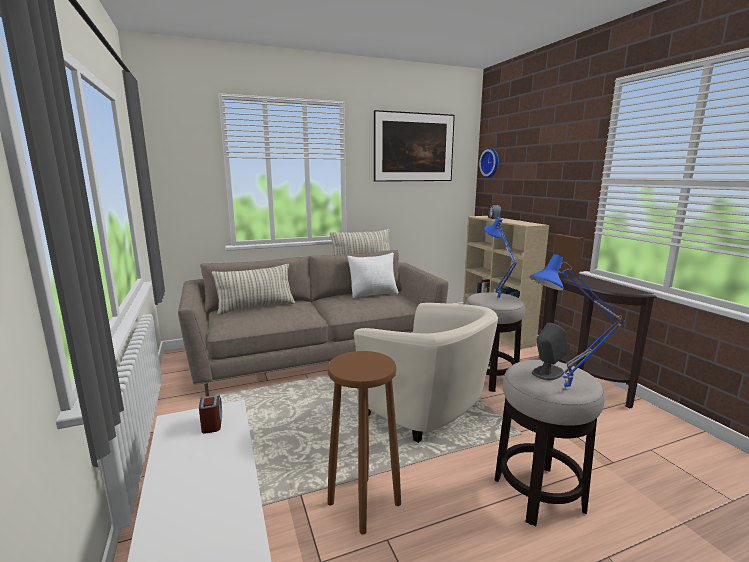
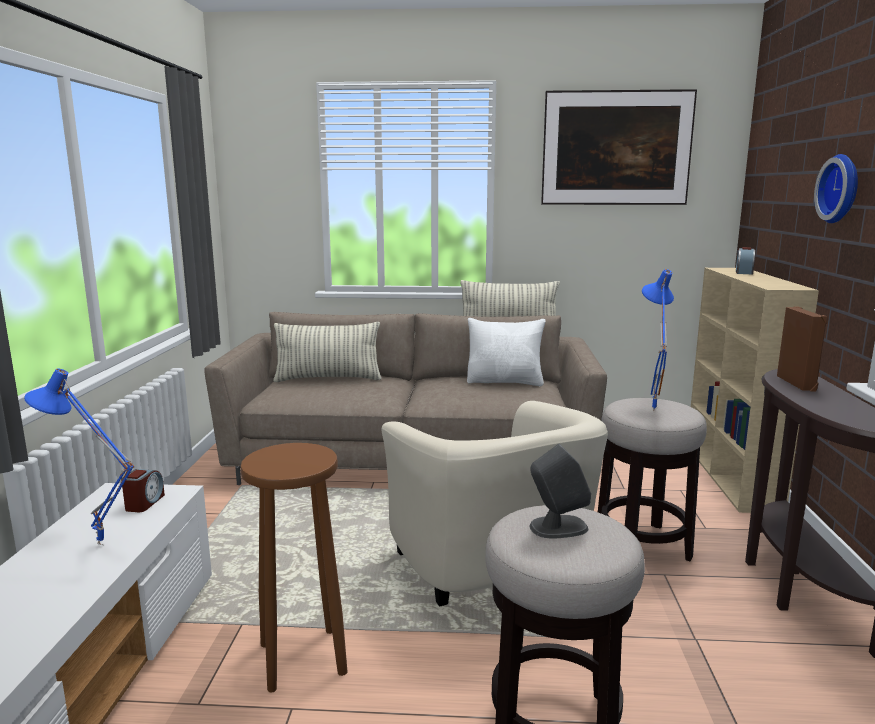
camera: 25 degrees right, 0 degrees up
wall clock [479,148,499,178] -> wall clock moved to [814,154,858,223]
blue table lamp [529,254,625,390] -> blue table lamp moved to [24,369,134,545]

